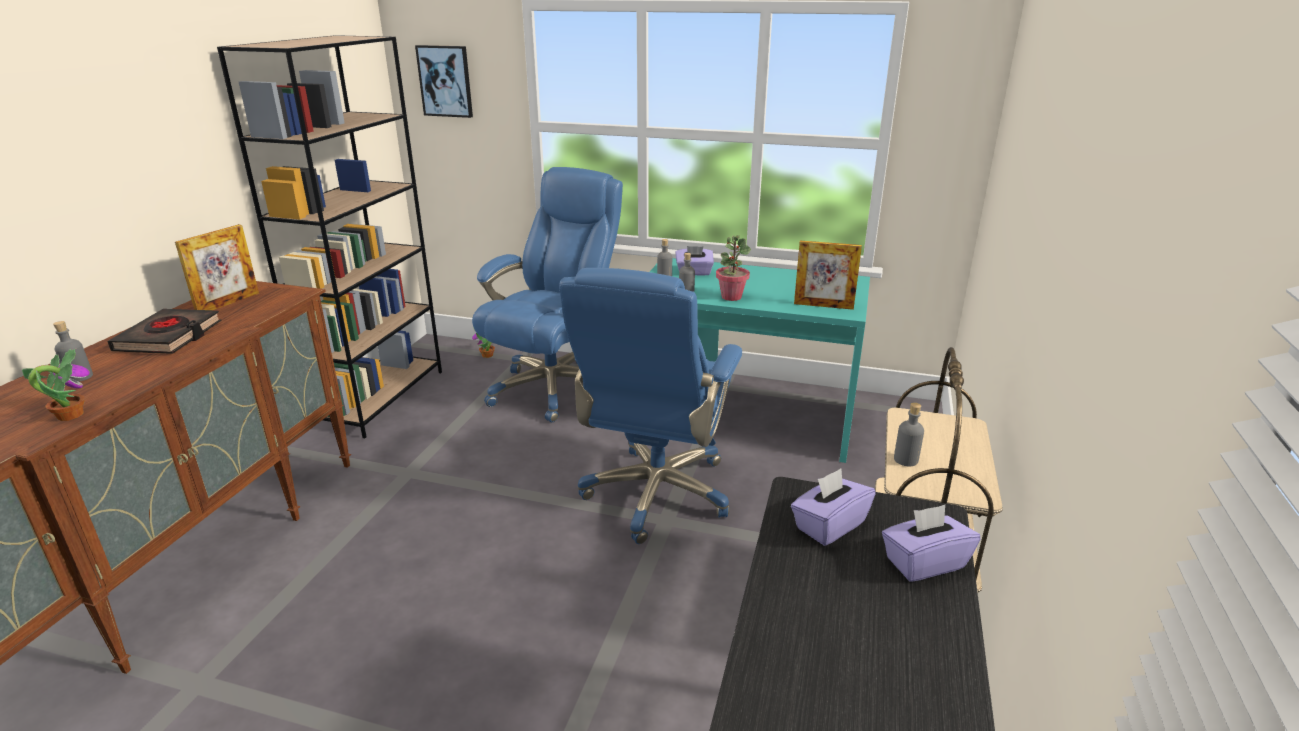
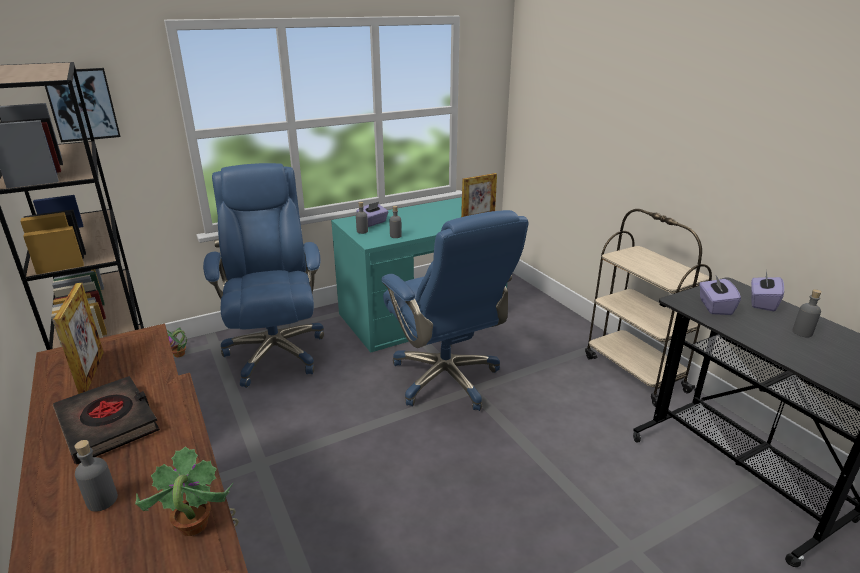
camera: 45 degrees left, 0 degrees up
potted plant [716,235,751,301] -> none
grey bottle [894,402,924,466] -> grey bottle moved to [792,289,822,337]

